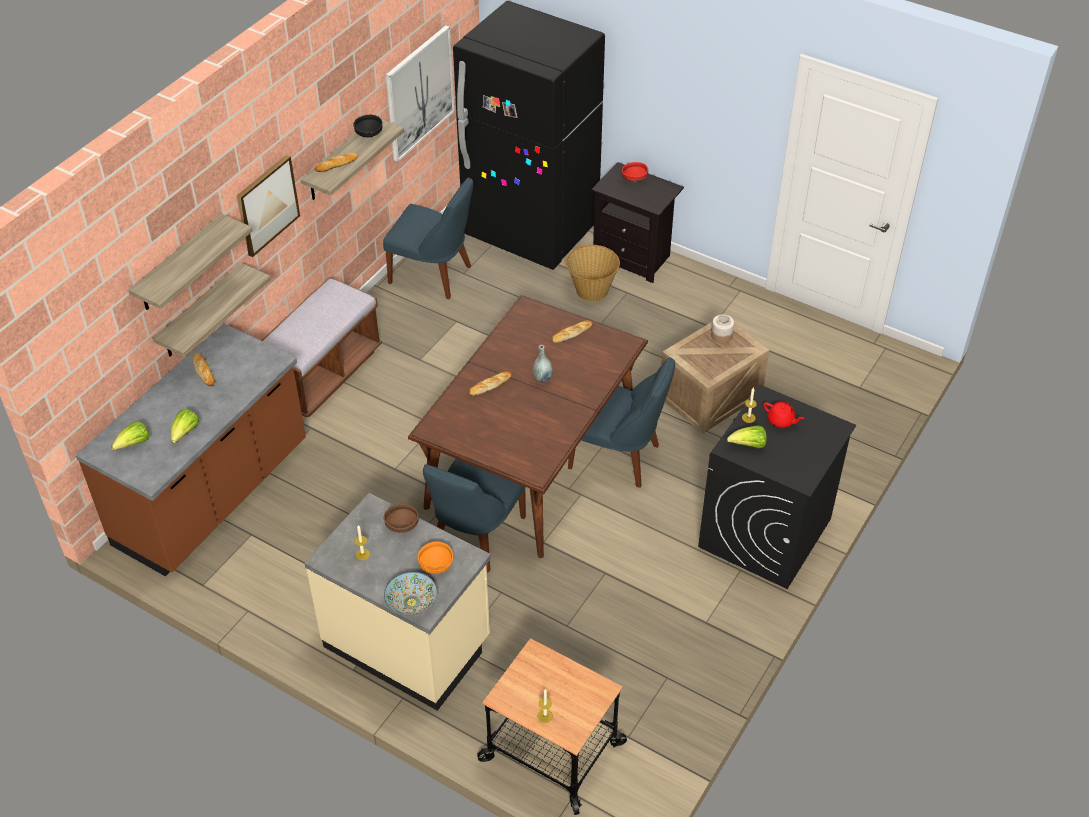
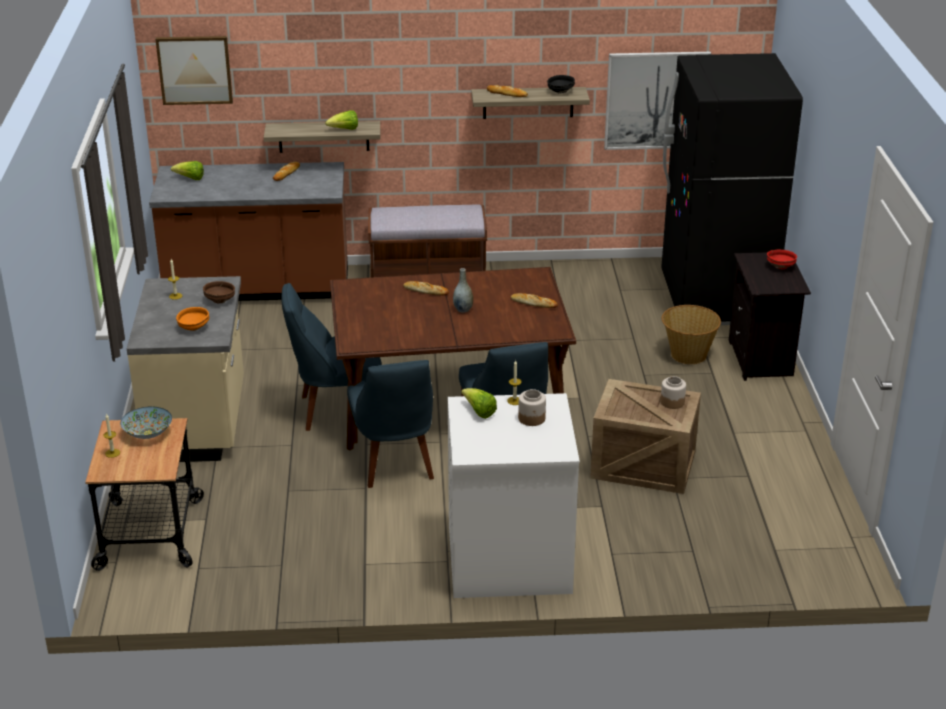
camera: 55 degrees right, 15 degrees down
shelf [128,214,252,310] -> none
lettuce [171,409,199,443] -> lettuce moved to [325,110,358,130]
picture [237,155,300,257] -> picture moved to [155,36,233,105]
blue chair [383,178,473,299] -> blue chair moved to [347,360,434,488]
bowl [384,572,437,615] -> bowl moved to [120,406,172,439]
black washing machine [698,385,856,589] -> white washing machine [448,393,580,598]
red teapot [763,402,804,428] -> jar [518,389,546,426]

